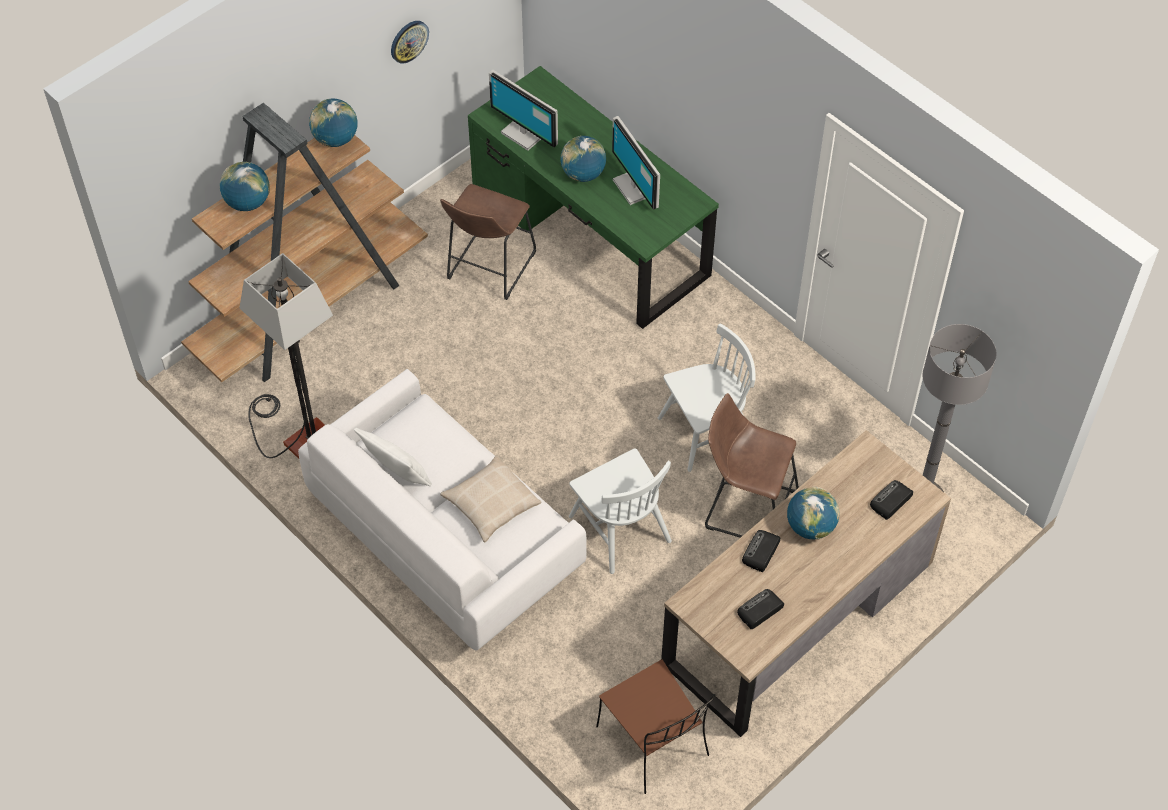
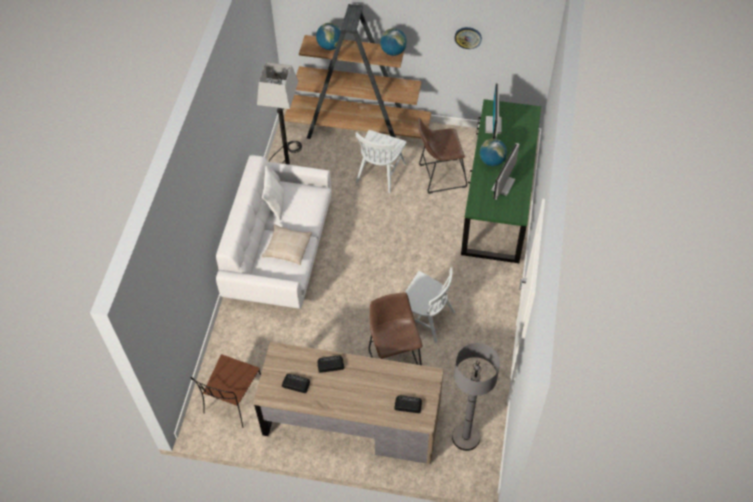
camera: 55 degrees right, 0 degrees up
white chair [569,448,672,574] -> white chair moved to [356,130,407,193]
globe [787,487,839,540] -> none

